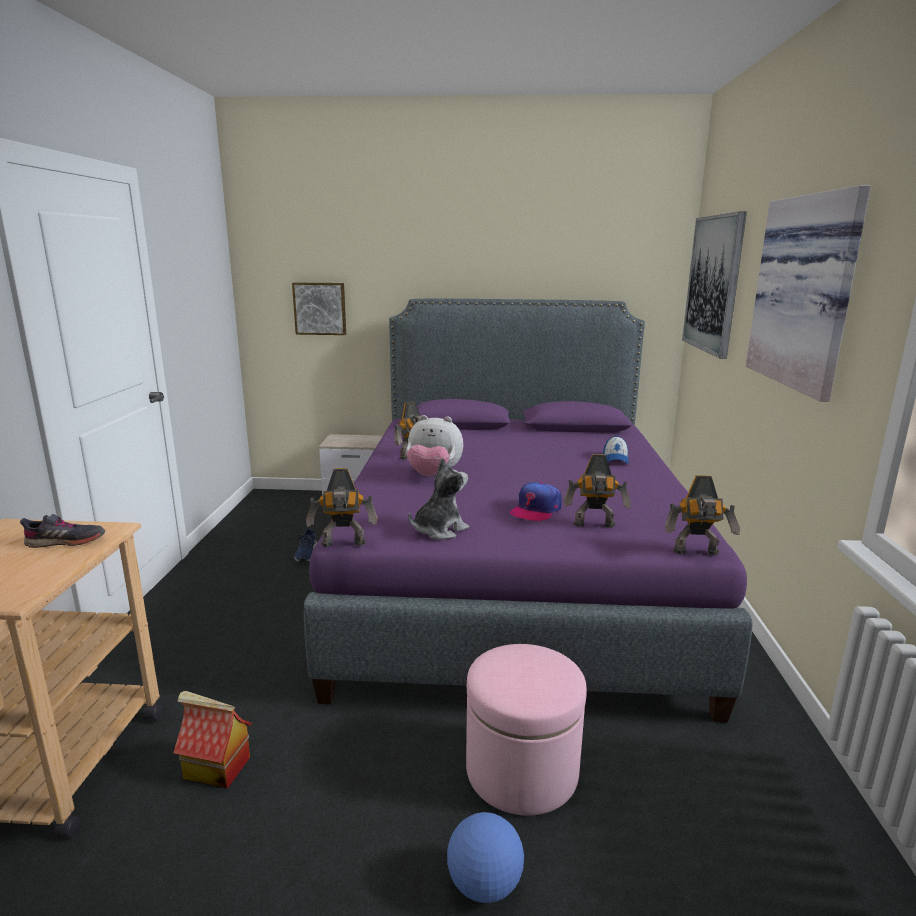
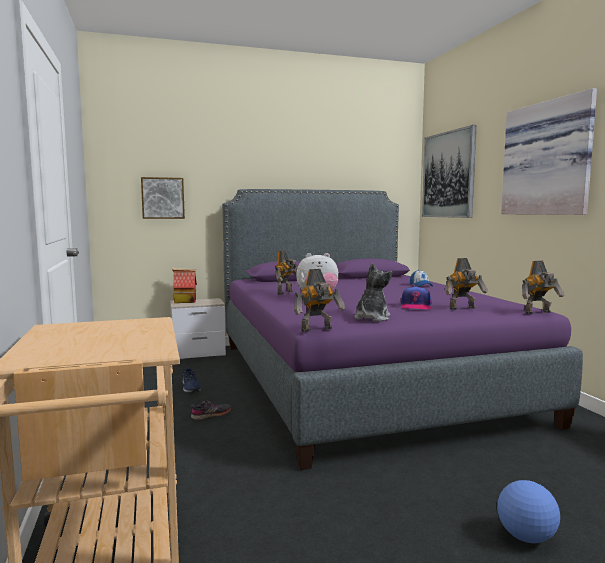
camera: 20 degrees left, 10 degrees down
grey shoe [20,514,105,548] -> grey shoe moved to [191,400,231,420]
toy house [173,691,252,789] -> toy house moved to [172,268,197,303]
pink ottoman [466,644,587,816] -> none

